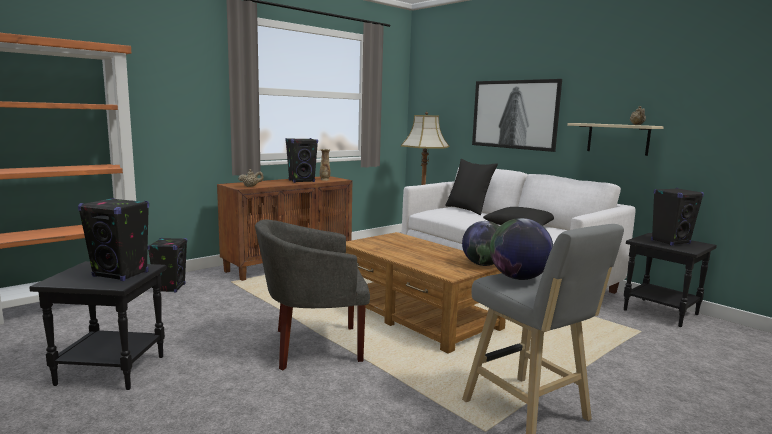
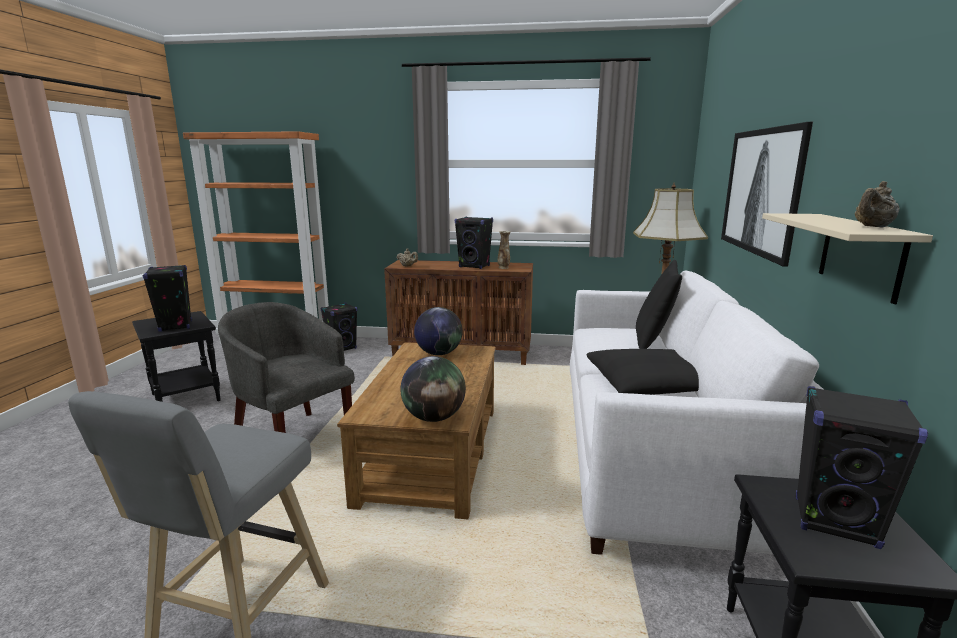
camera: 50 degrees right, 5 degrees up
globe [490,218,553,280] -> globe moved to [414,307,463,355]

